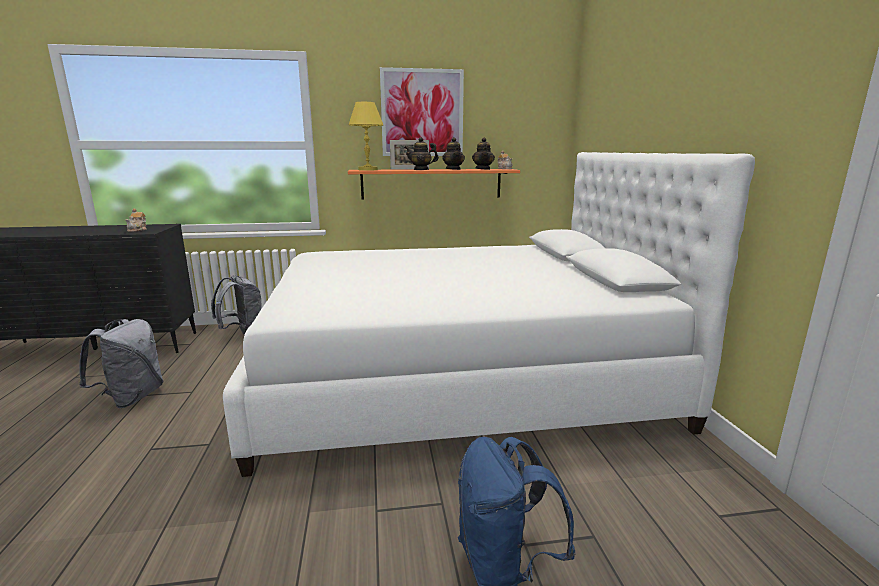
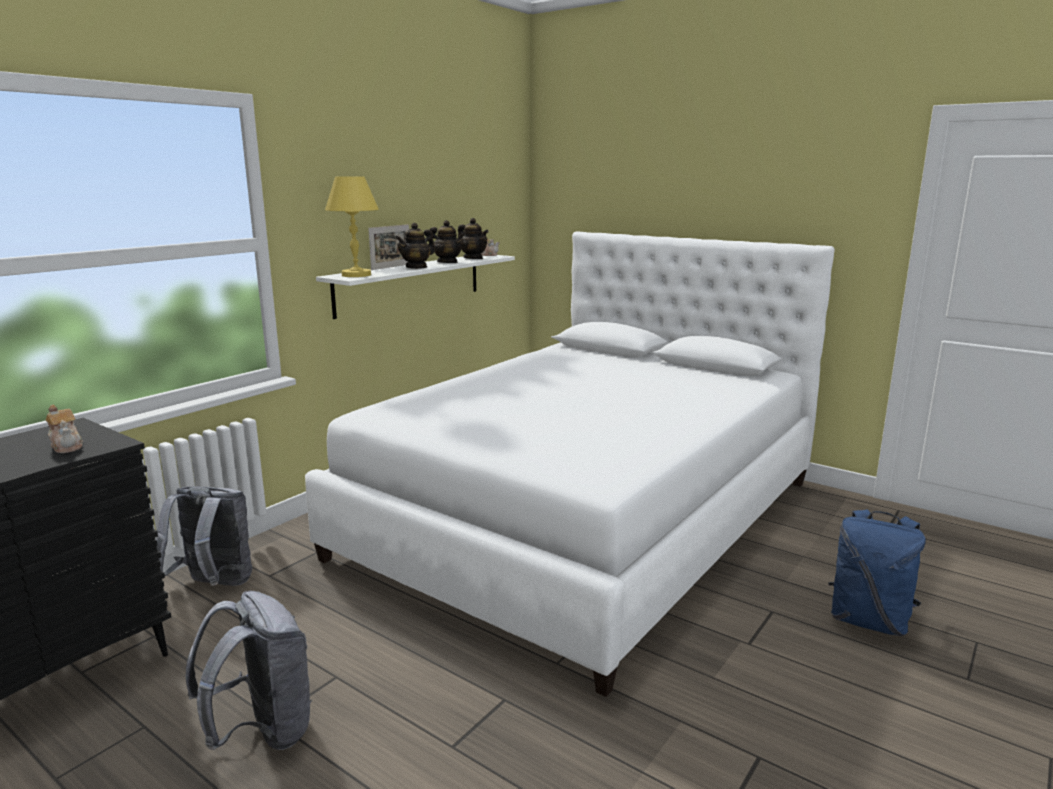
camera: 45 degrees left, 0 degrees up
orange shelf [348,169,520,199] -> white shelf [316,255,515,319]
picture [380,67,464,156] -> none

